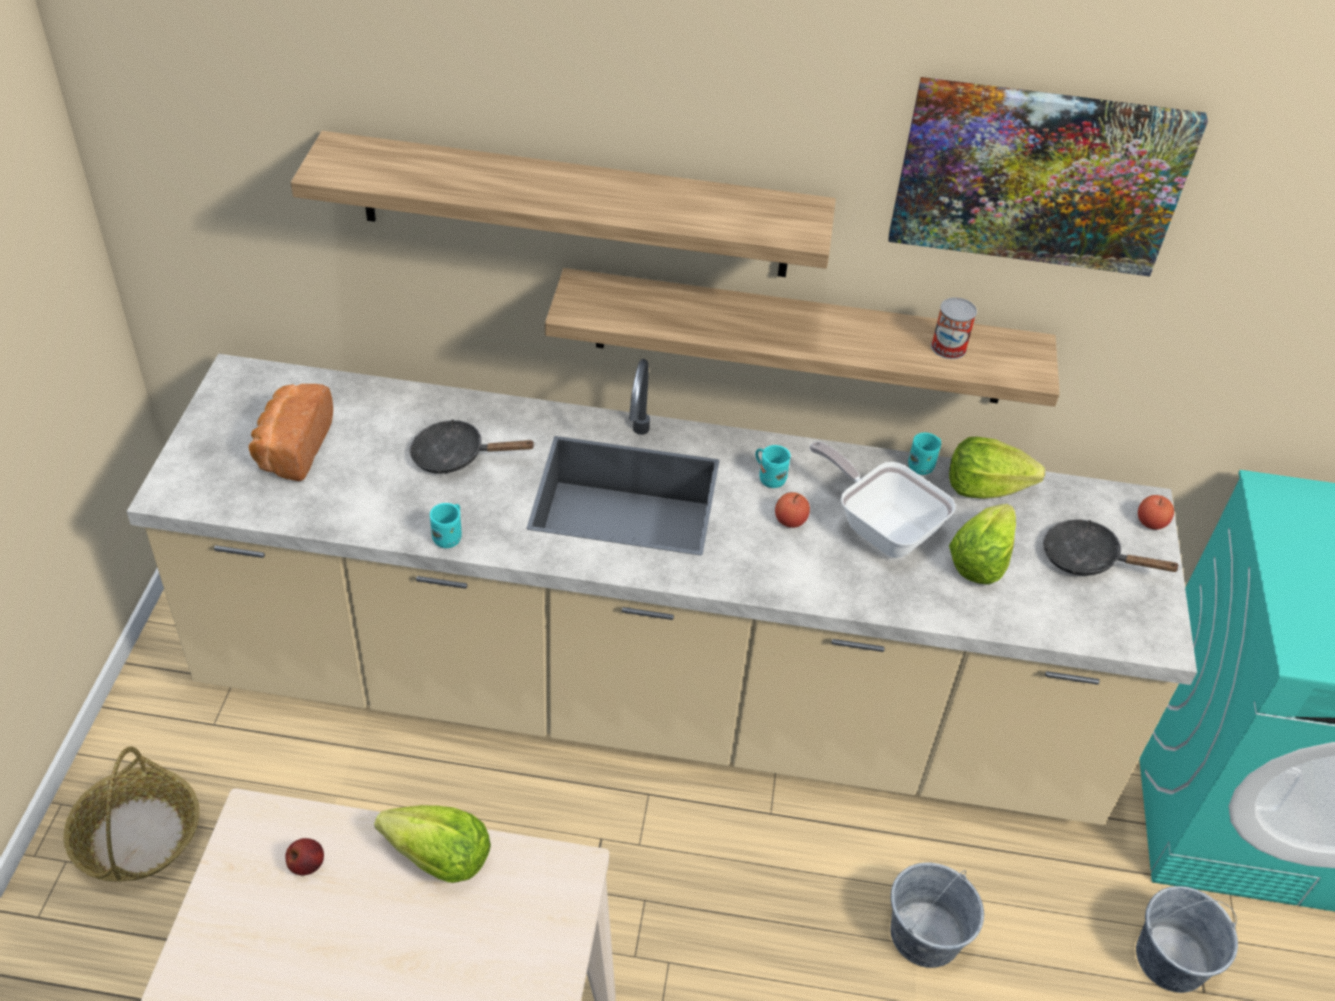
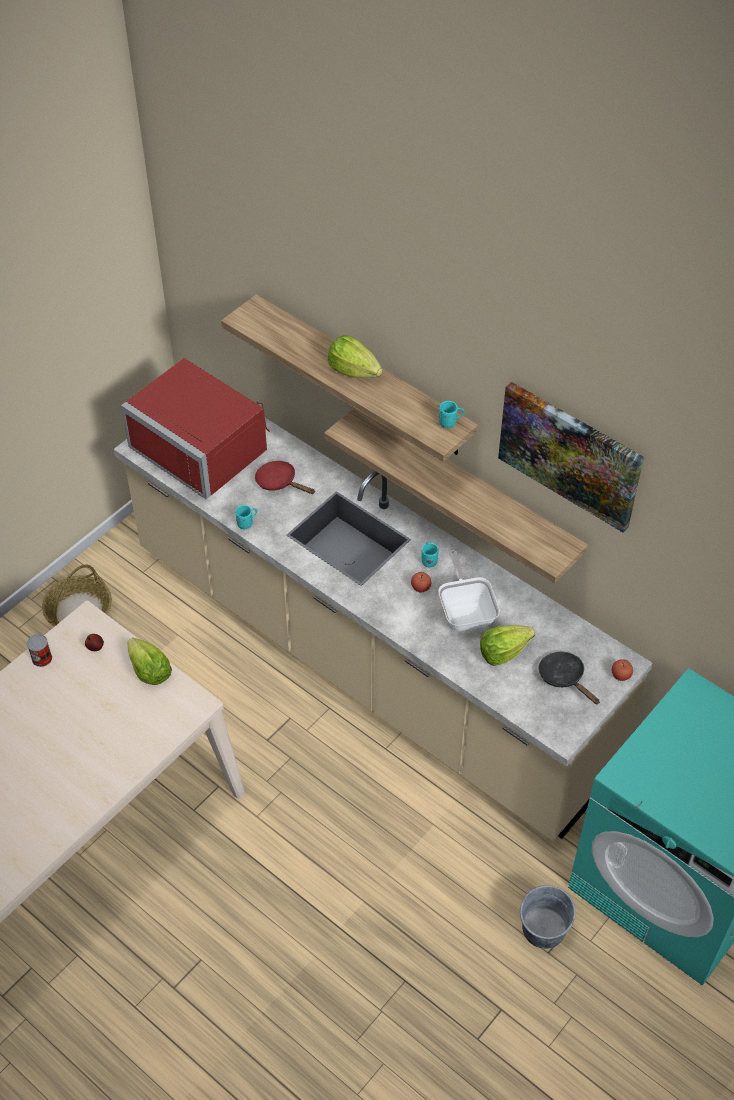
camera: 35 degrees right, 5 degrees up
bread [248,384,333,482] -> red microwave [121,358,270,499]
black frying pan [409,419,536,474] -> red frying pan [255,461,315,494]
grey bucket [890,863,984,968] -> none
turquoise mug [908,432,941,475] -> turquoise mug moved to [438,401,465,428]
can [931,297,977,359] -> can moved to [27,634,52,667]
lettuce [949,437,1045,499] -> lettuce moved to [328,335,383,378]

